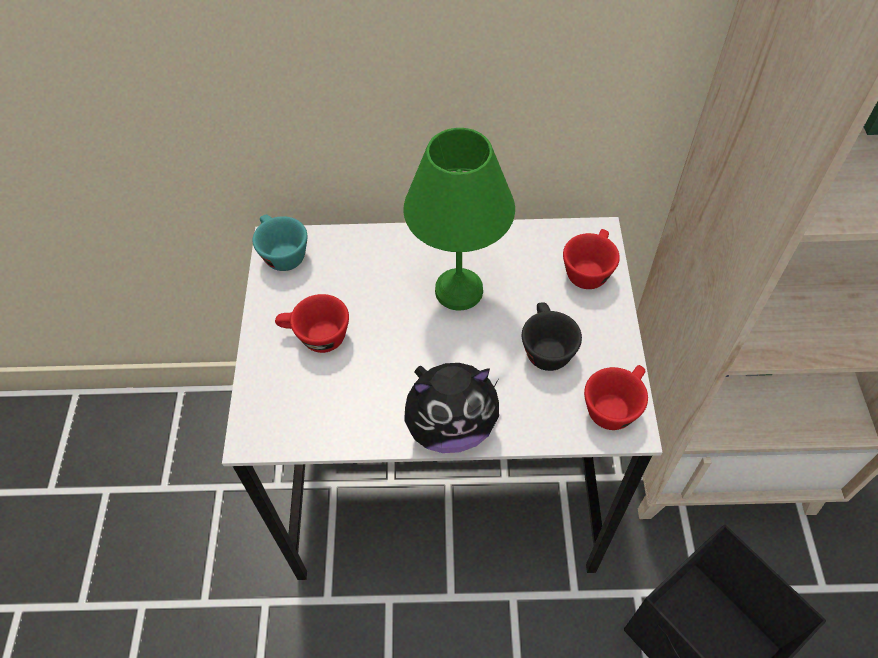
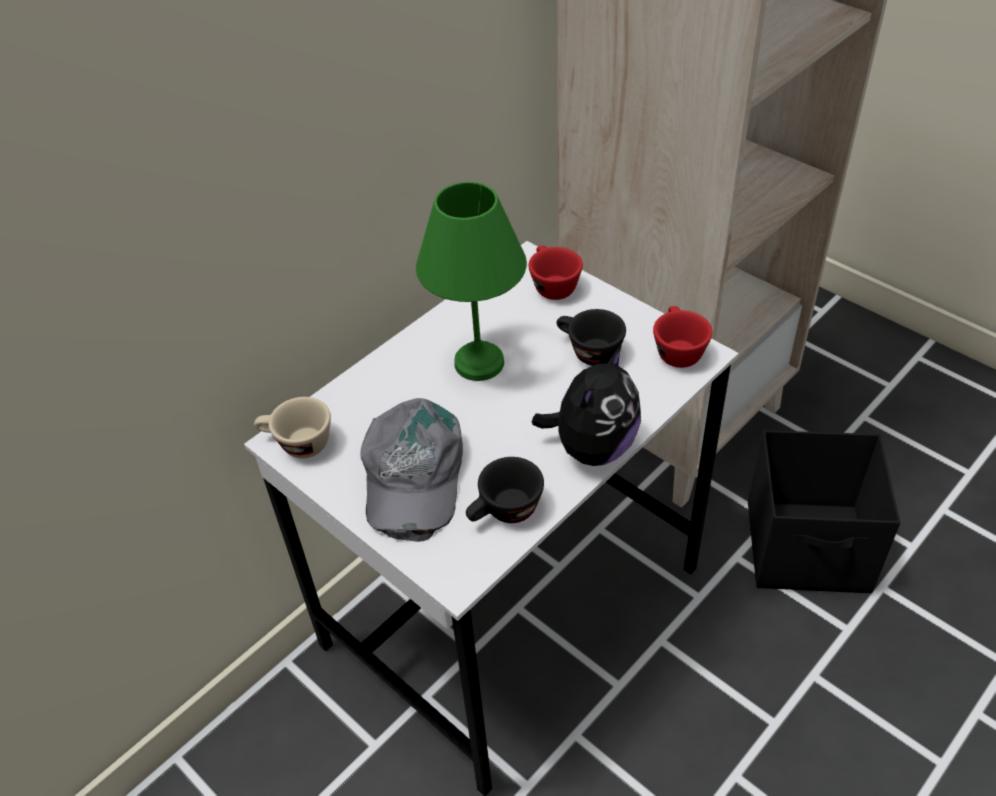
camera: 45 degrees left, 10 degrees down
turquoise cup [253,215,308,271] -> beige cup [254,397,331,458]
red cup [275,294,349,353] -> grey cap [360,398,463,542]
none -> black cup [466,457,544,523]

